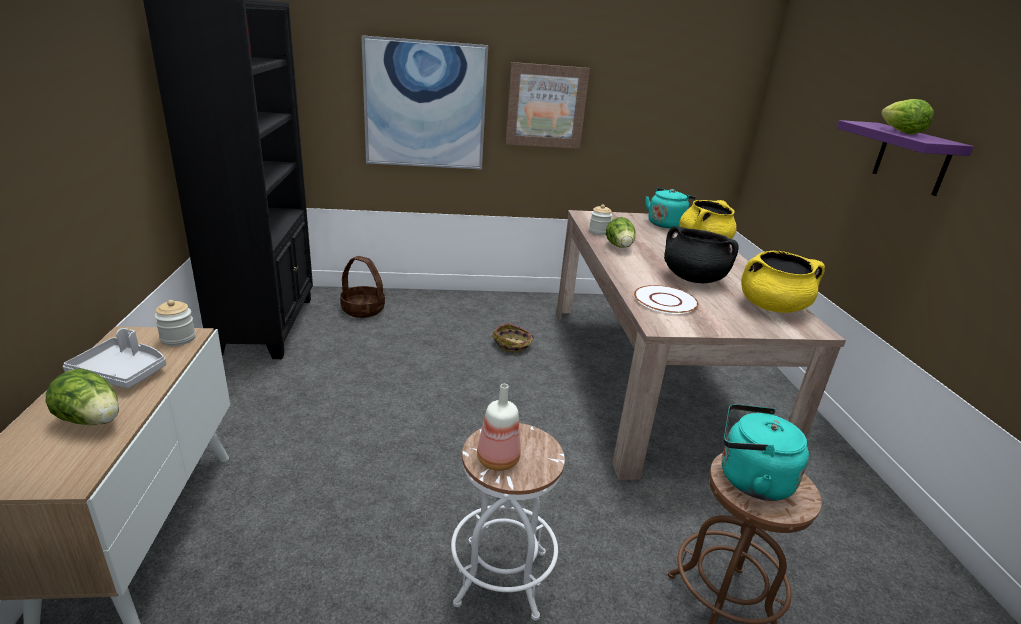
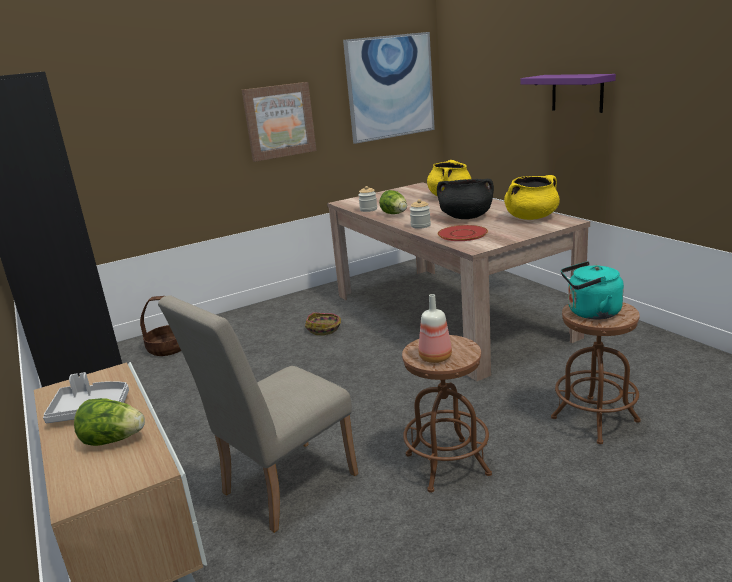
camera: 20 degrees left, 5 degrees down
jar [154,300,196,346] -> jar moved to [410,199,431,229]
picture [361,35,488,169] -> picture moved to [343,32,435,144]
white stool [451,423,565,620] -> brown stool [402,335,492,493]
white plate [634,285,699,314] -> red plate [438,225,488,241]
turquoise kettle [645,188,696,228] -> none
lettuce [881,99,934,135] -> none
none -> beige chair [158,295,358,533]

